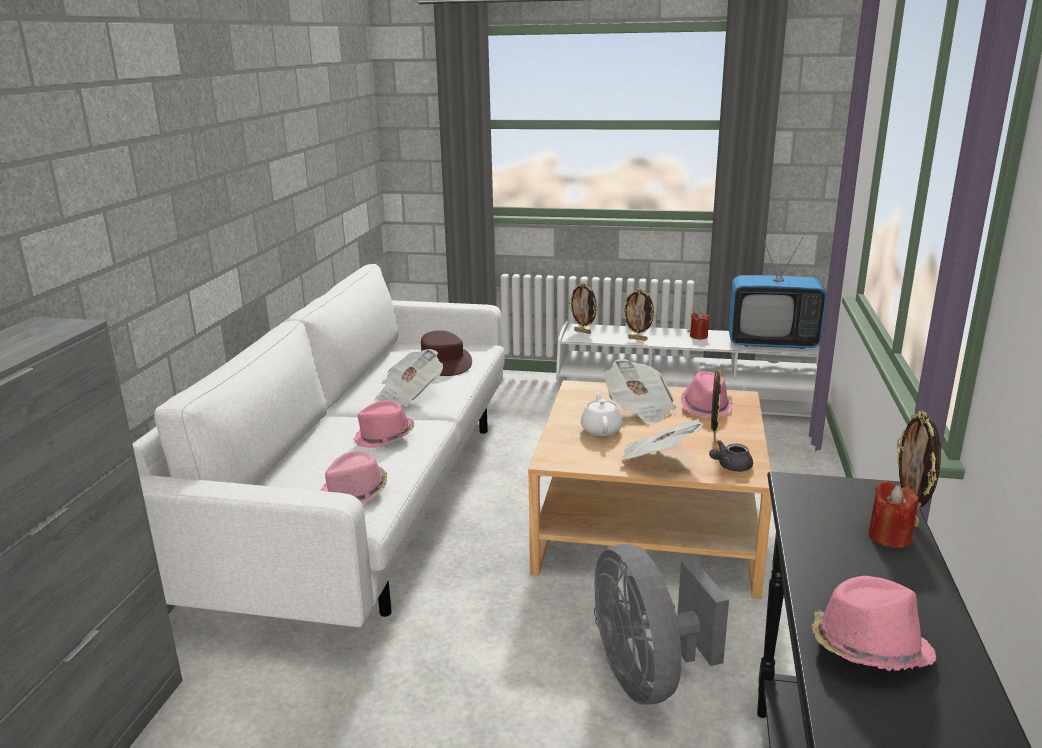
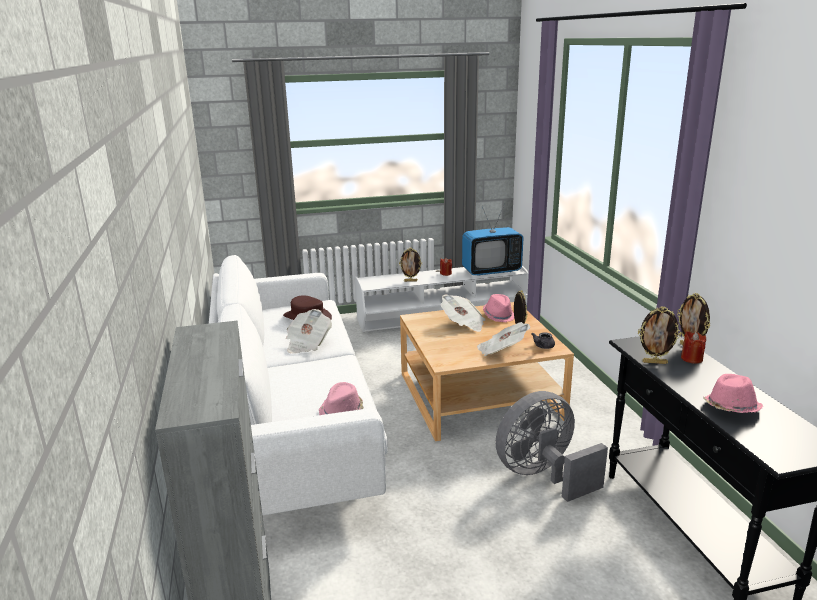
camera: 25 degrees left, 0 degrees up
pink hat [353,401,414,448] -> none
picture frame [568,282,598,334] -> picture frame moved to [638,307,681,364]
white teapot [581,392,623,436] -> none
grey fan [594,544,729,705] -> grey fan turned 105 degrees clockwise [495,391,608,502]

